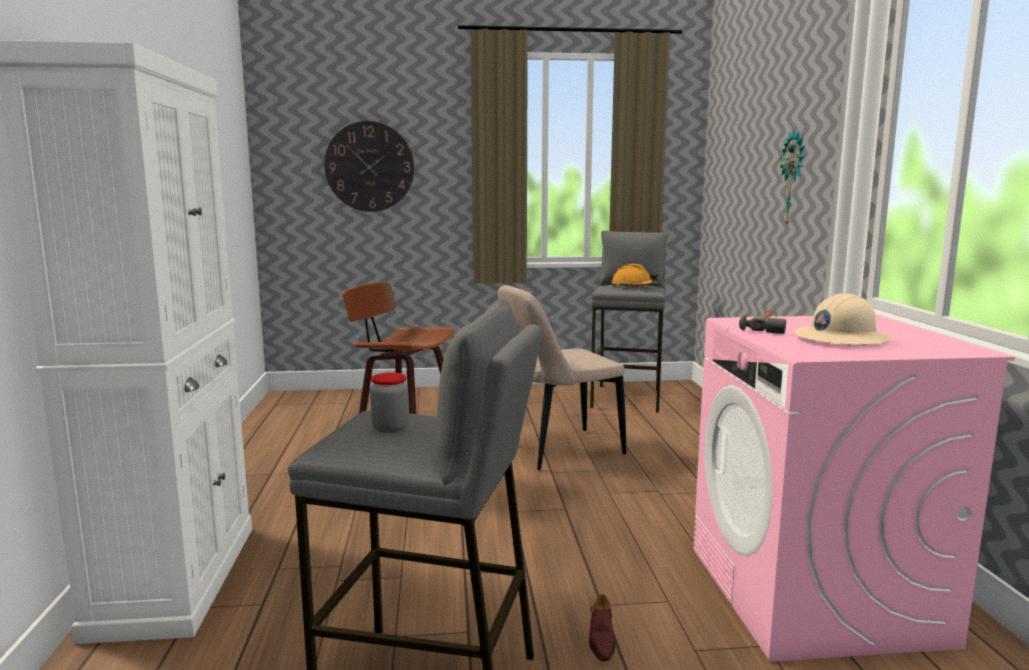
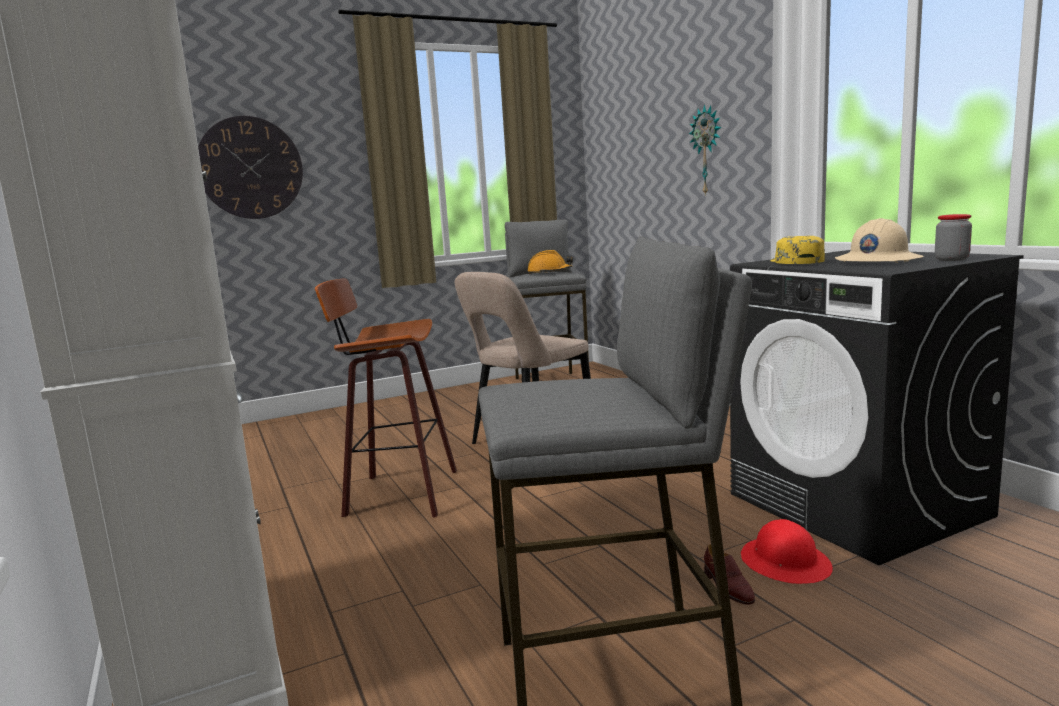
camera: 20 degrees left, 0 degrees up
jar [370,372,409,433] -> jar moved to [935,214,972,261]
pink washing machine [693,315,1015,662] -> black washing machine [730,250,1024,565]
hammer [739,309,786,334] -> yellow cap [770,236,825,264]
none -> red hard hat [741,519,833,584]

